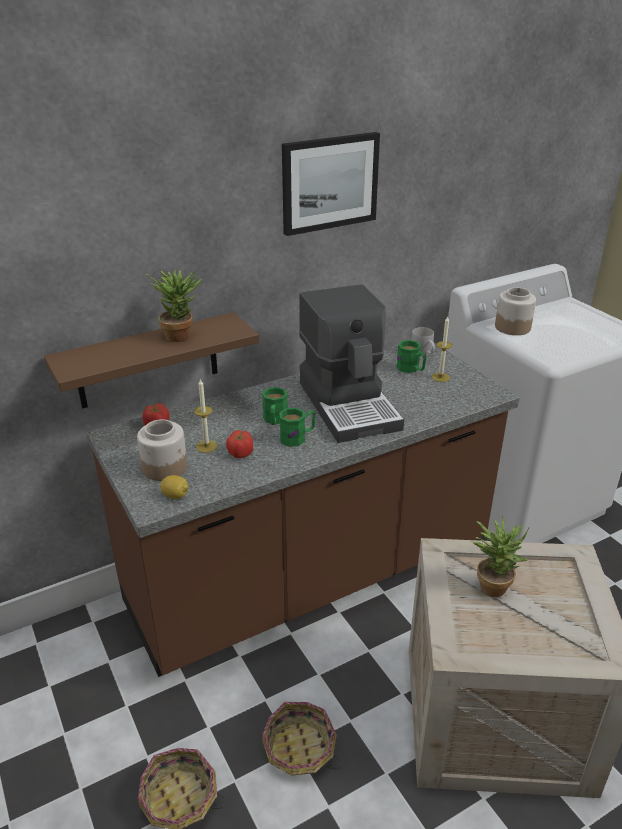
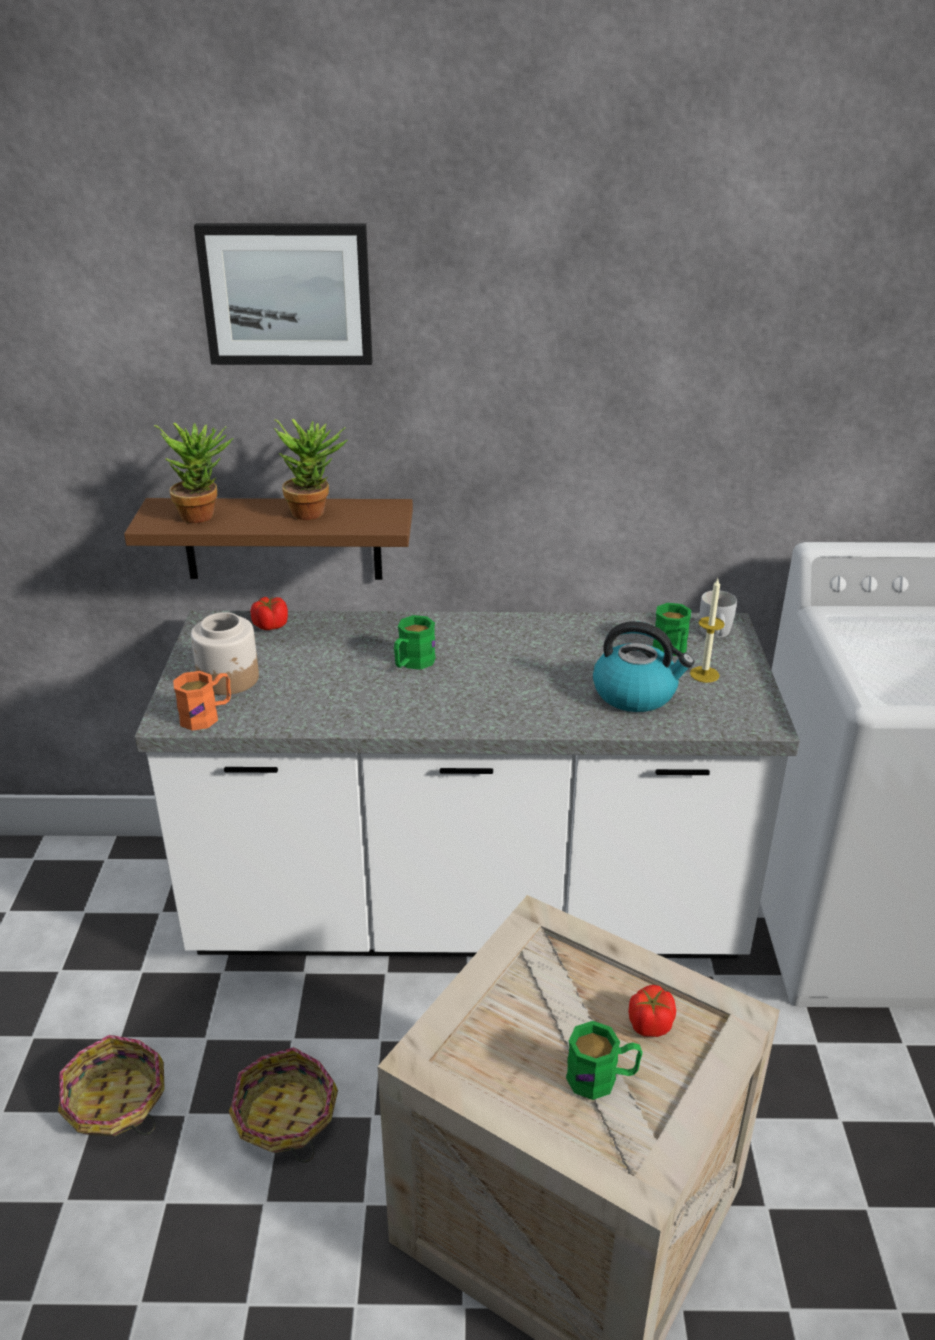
camera: 30 degrees right, 0 degrees up
brown counter [86,342,519,677] -> white counter [135,610,800,959]
lemon [160,475,189,499] -> orange mug [173,671,231,731]
candle [194,379,217,453] -> none
tomato [226,430,253,458] -> tomato moved to [629,985,676,1037]
green mug [279,408,315,447] -> green mug moved to [566,1021,642,1100]
picture [282,132,380,236] -> picture moved to [194,223,373,365]
coffee machine [299,285,404,443] -> none
potted plant [471,515,529,597] -> potted plant moved to [154,423,233,523]
jar [495,287,536,335] -> none
none -> kettle [593,621,694,712]

